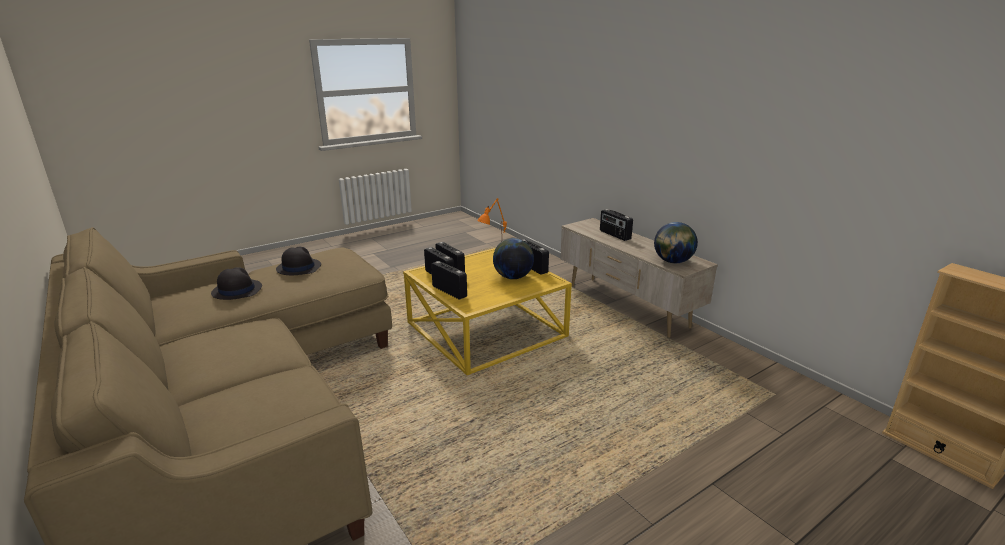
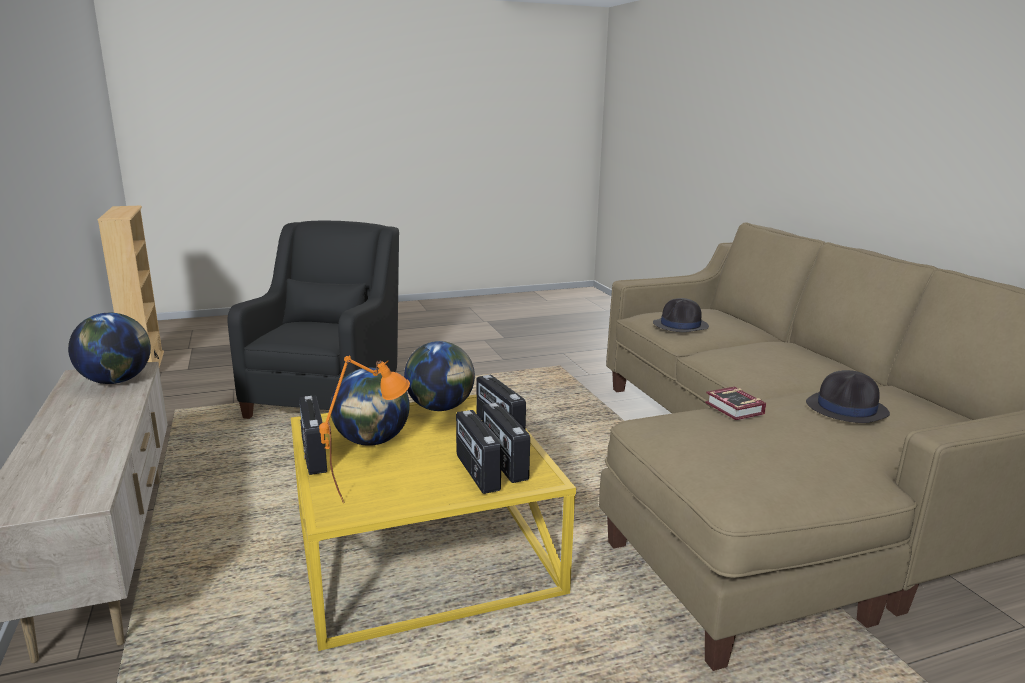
camera: 165 degrees left, 5 degrees down
black hat [276,247,321,275] -> black hat moved to [653,298,709,332]
radio [600,209,633,241] -> none
none -> black armchair [227,220,399,419]
none -> globe [404,341,475,411]
none -> book [705,387,766,420]

